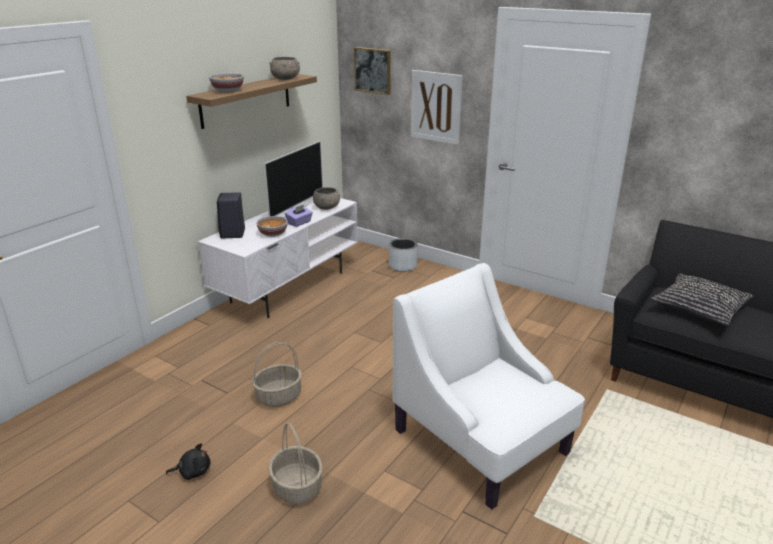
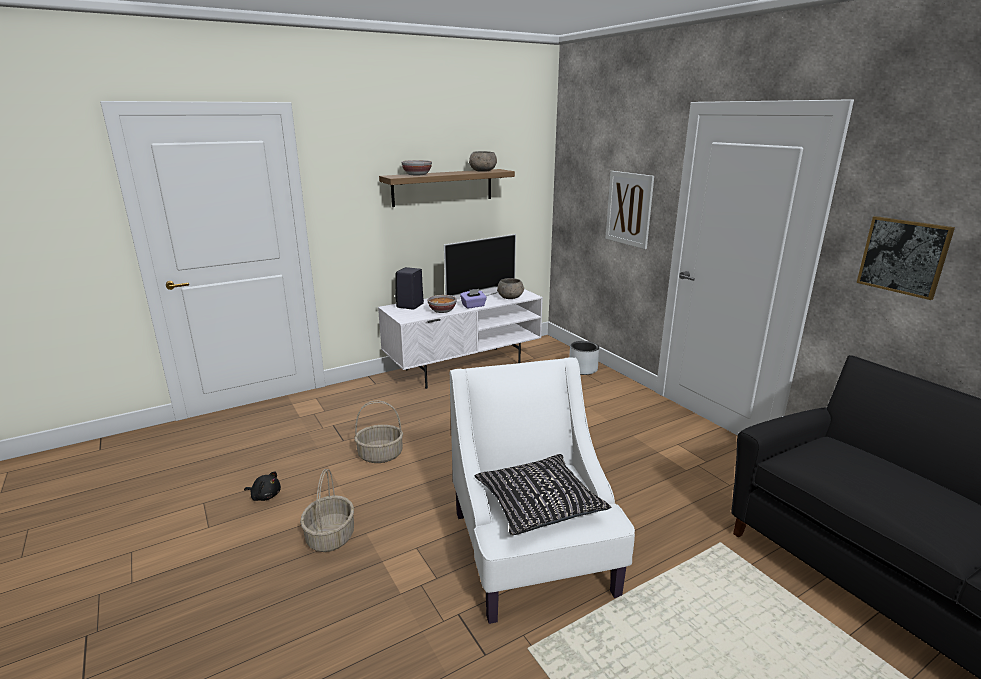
camera: 25 degrees right, 5 degrees down
picture [354,47,391,95] -> picture moved to [857,216,955,300]
black pillow [651,273,754,326] -> black pillow moved to [475,454,611,535]

